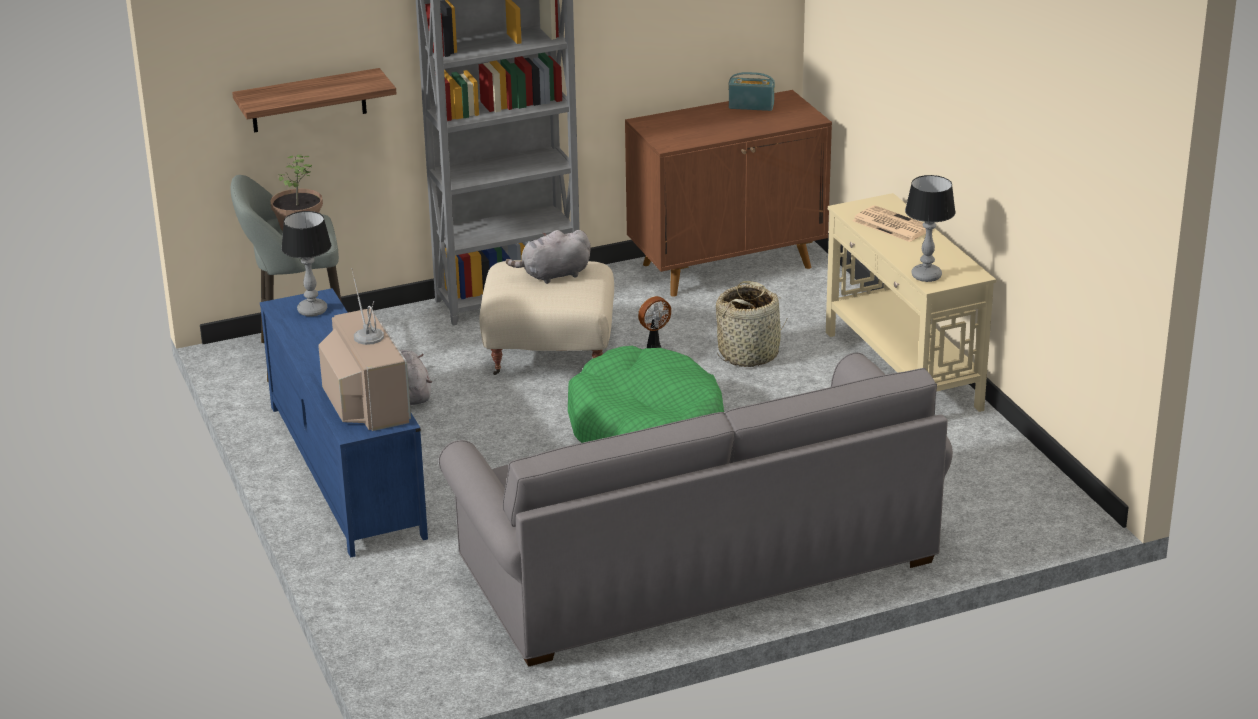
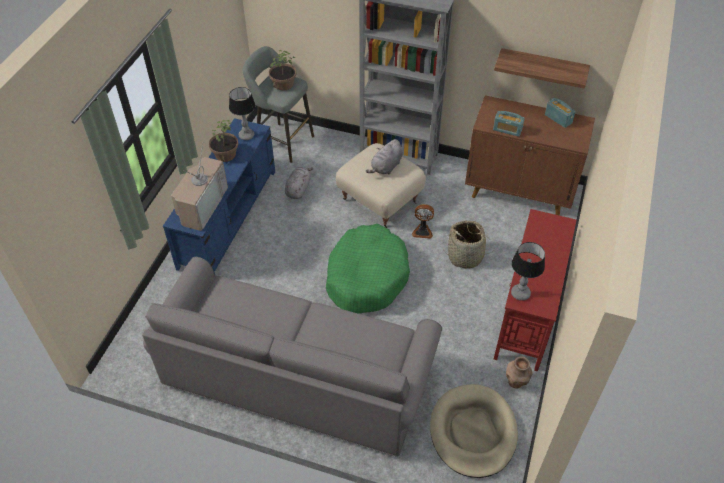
camera: 40 degrees right, 20 degrees up
shelf [232,68,396,133] -> shelf moved to [494,48,590,89]
grey plush toy [506,230,590,284] -> grey plush toy turned 75 degrees counterclockwise [366,139,403,174]
beige console table [826,193,996,412] -> red console table [494,209,576,371]
newspaper [853,205,926,242] -> none
none -> potted plant [209,120,238,162]
none -> beige dog bed [430,384,518,478]
none -> radio [493,111,525,137]
none -> brown vase [506,356,532,389]

